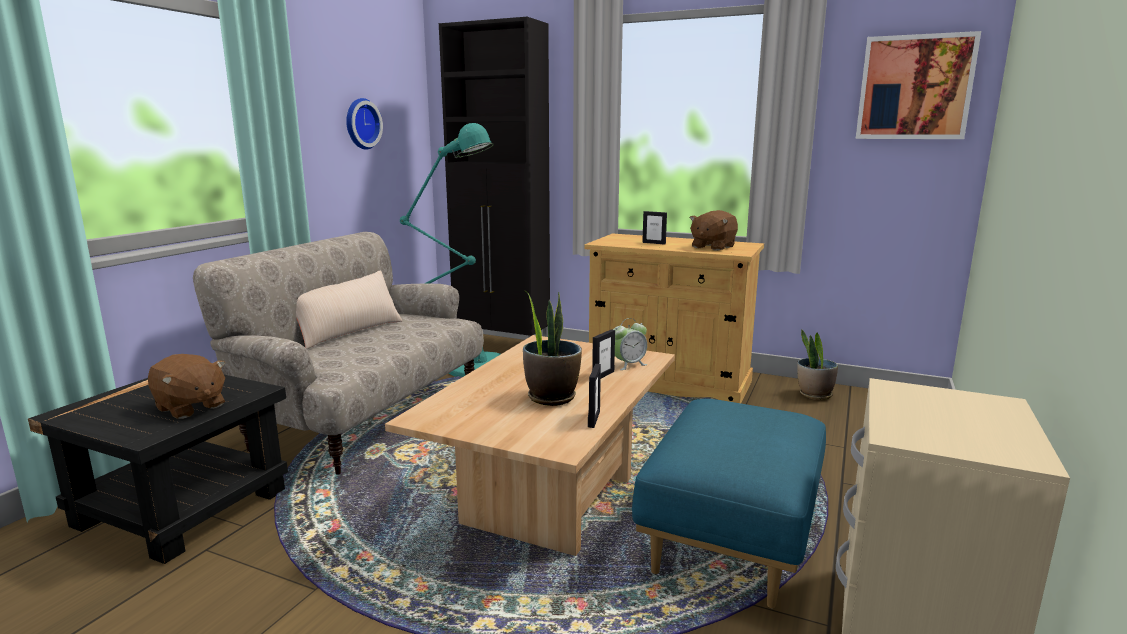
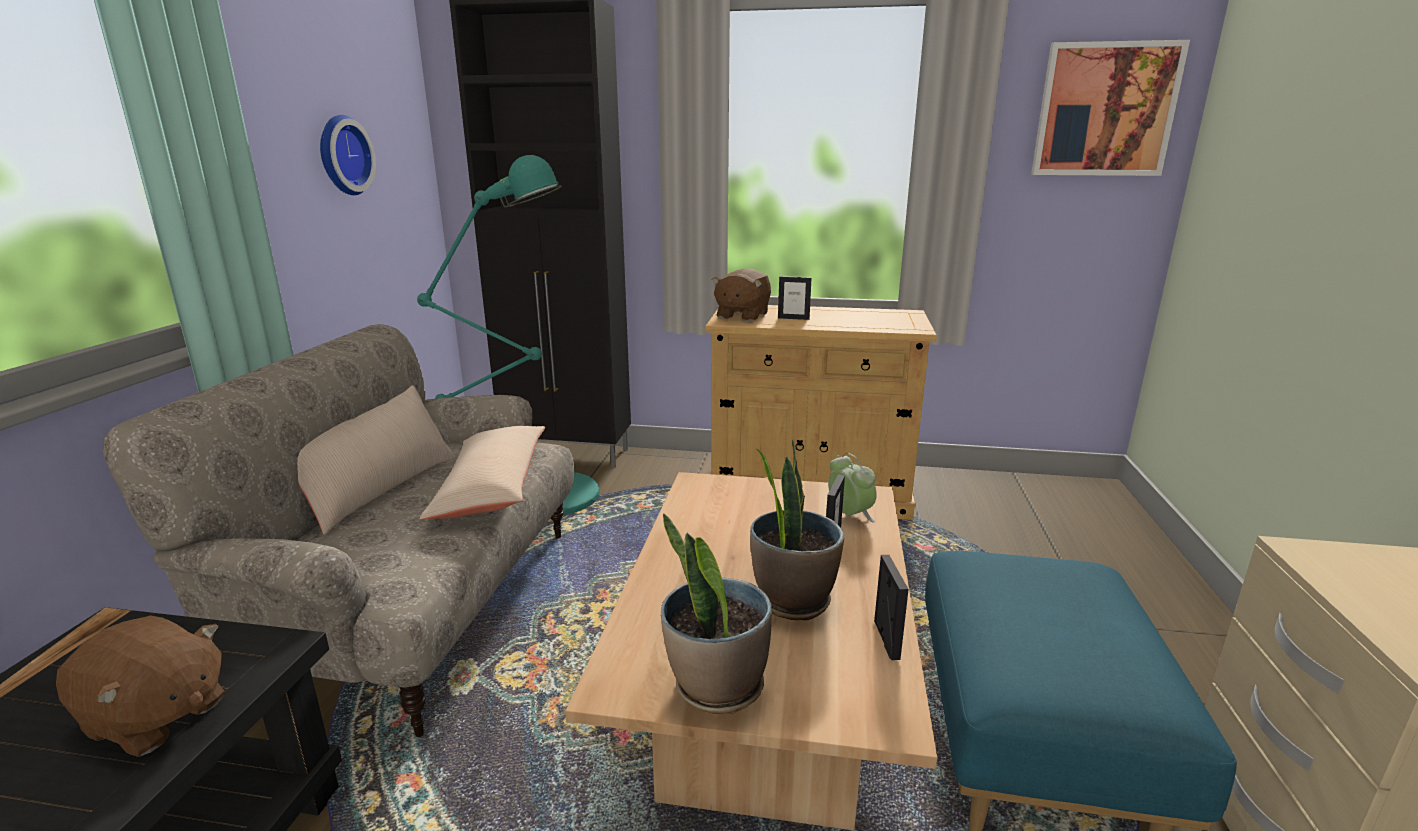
camera: 15 degrees left, 5 degrees up
alarm clock [613,318,647,370] -> alarm clock turned 75 degrees counterclockwise [828,453,876,523]
brown plush toy [689,210,738,251] -> brown plush toy moved to [712,268,771,321]
potted plant [797,330,838,400] -> potted plant moved to [661,514,772,714]
none -> beige pillow [420,426,545,520]

